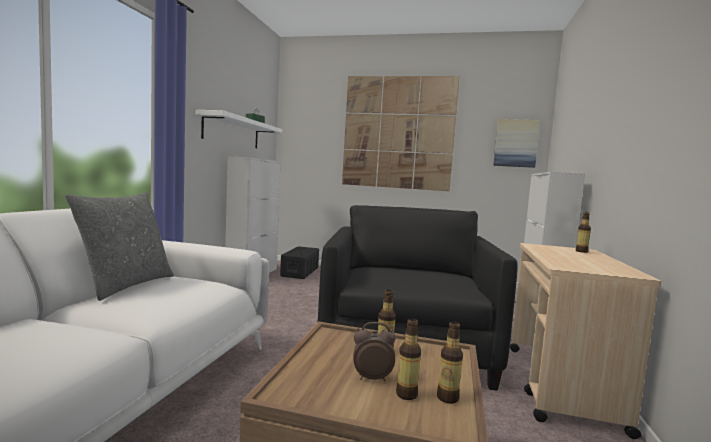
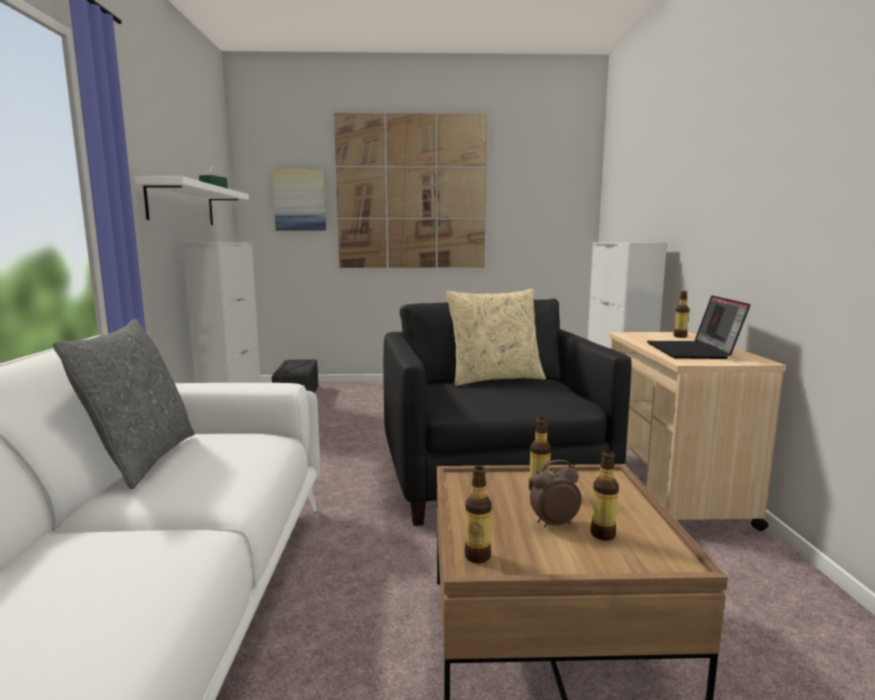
camera: 15 degrees left, 5 degrees up
bottle [437,321,463,404] -> bottle moved to [464,466,492,563]
picture [493,119,540,168] -> picture moved to [272,169,326,231]
none -> beige pillow [446,288,546,386]
none -> laptop [647,295,750,359]

